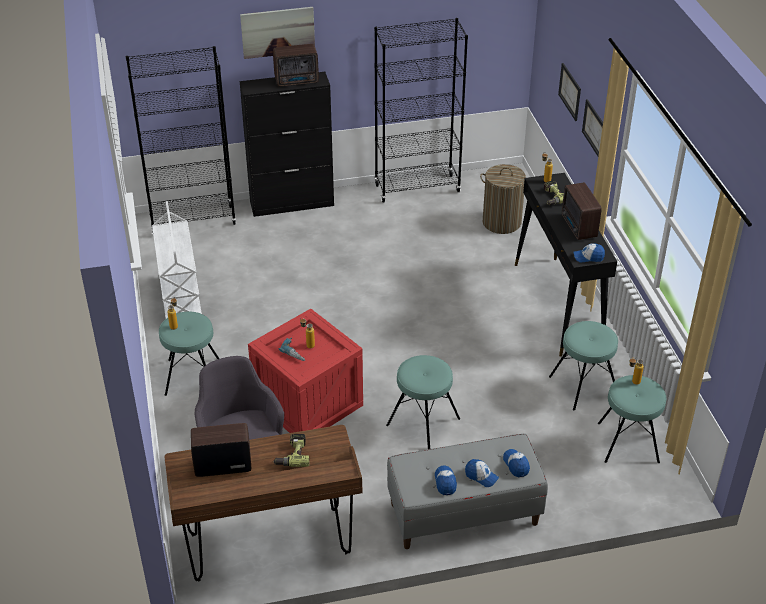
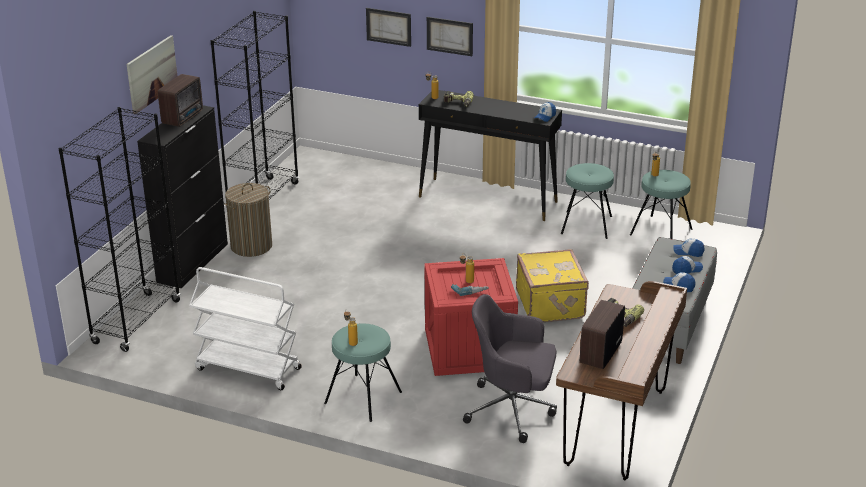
camera: 55 degrees left, 10 degrees down
turquoise stool [386,355,460,449] -> yellow suitcase [516,249,589,322]
laundry basket [480,164,526,234] -> laundry basket moved to [224,183,272,257]
radio [562,182,602,240] -> none

